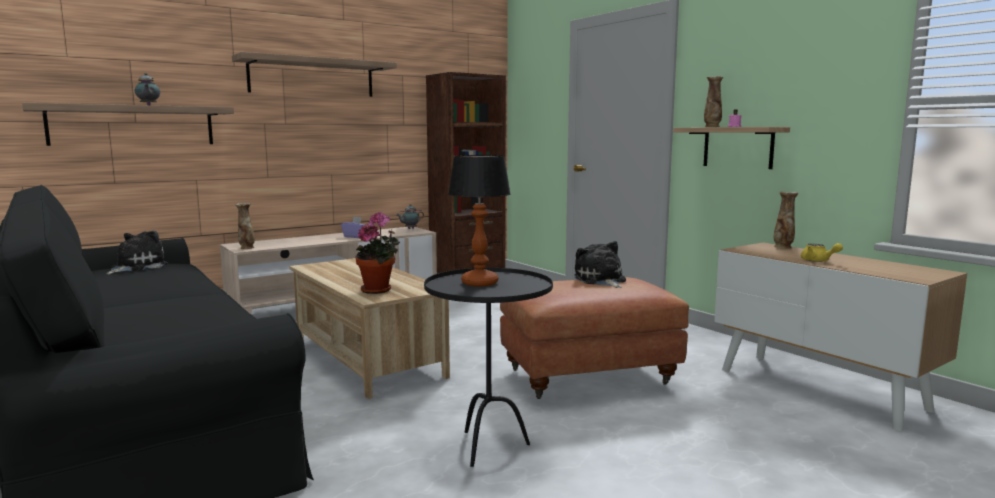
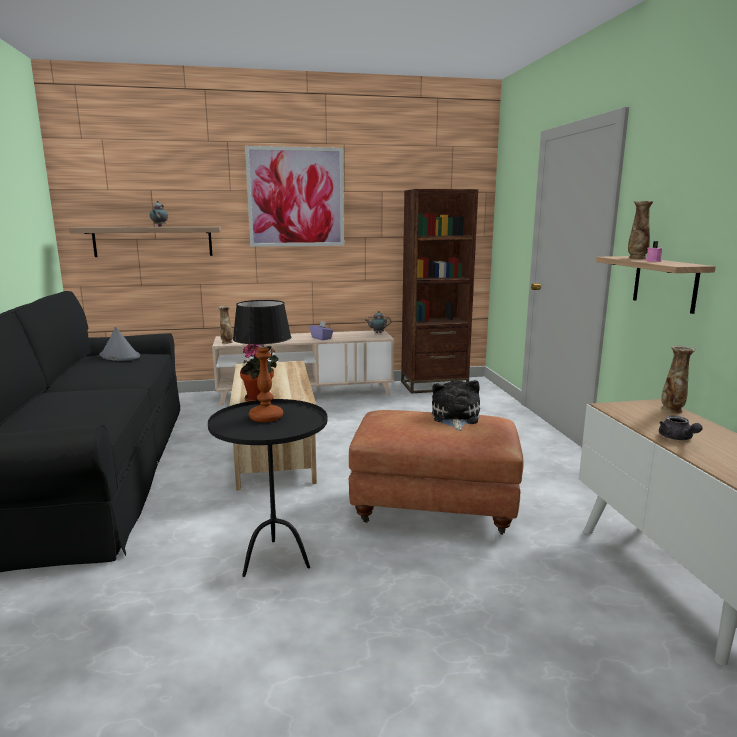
camera: 25 degrees right, 5 degrees up
plush toy [106,231,168,274] -> grey hat [100,327,140,361]
shelf [232,52,397,97] -> picture [245,146,344,247]
yellow teapot [801,243,843,262] -> grey teapot [659,416,703,440]

